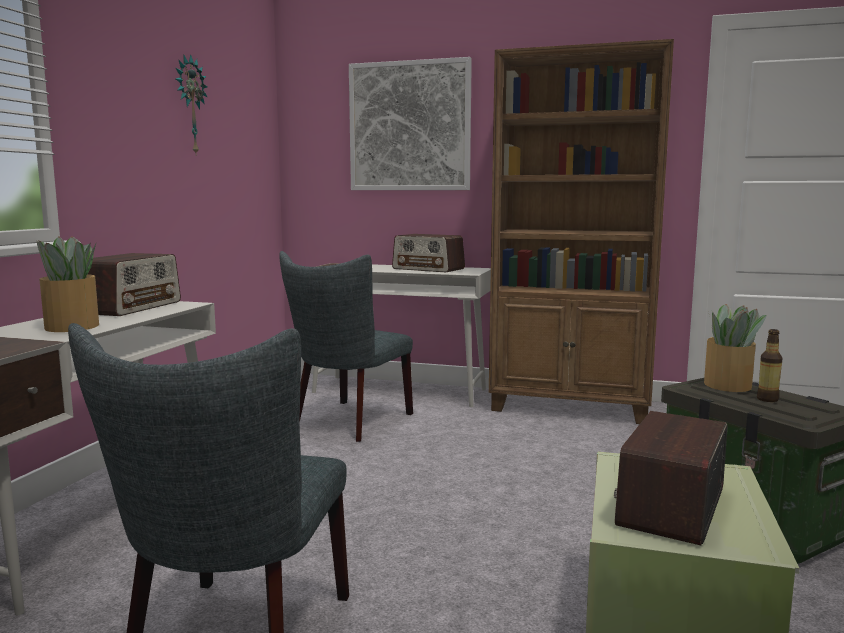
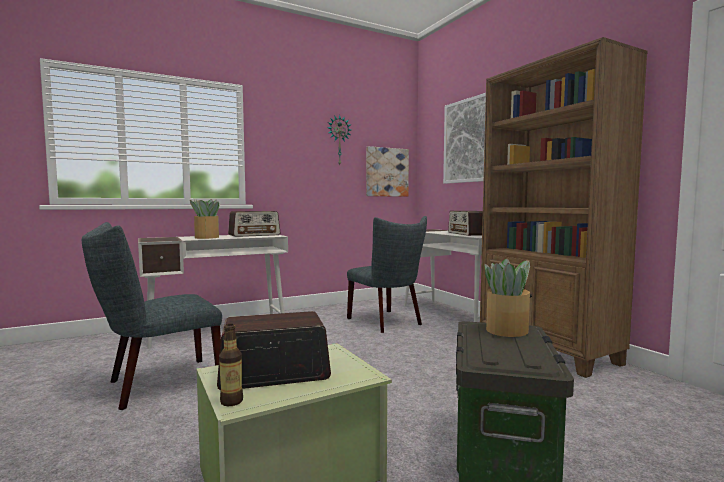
camera: 45 degrees right, 5 degrees down
grey chair [279,251,413,442] -> grey chair turned 105 degrees counterclockwise [347,216,427,333]
bottle [757,329,783,402] -> bottle moved to [219,324,243,406]
none -> picture [366,146,409,197]

